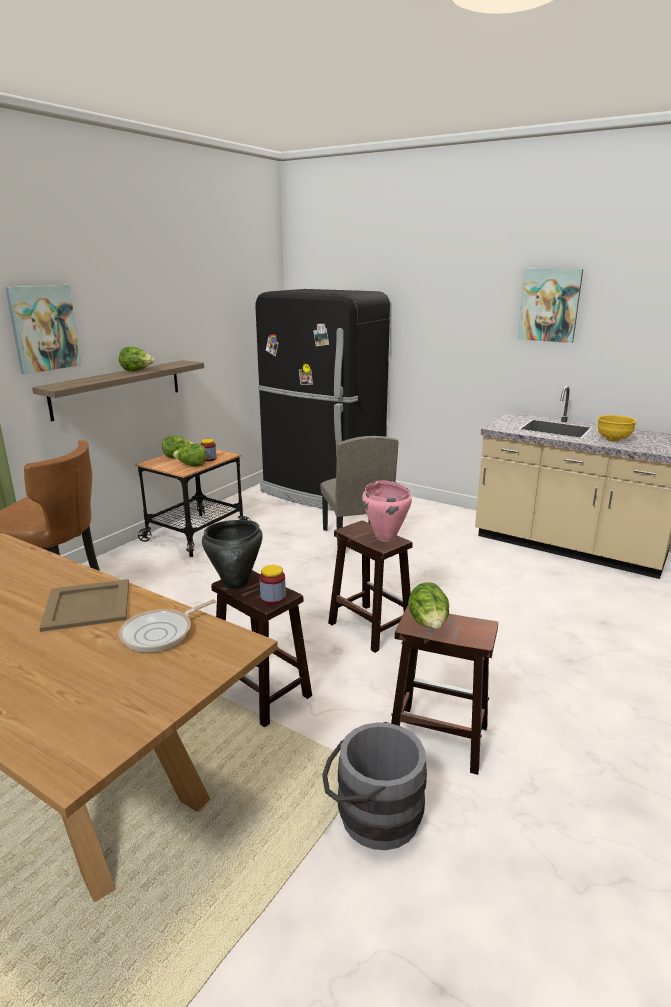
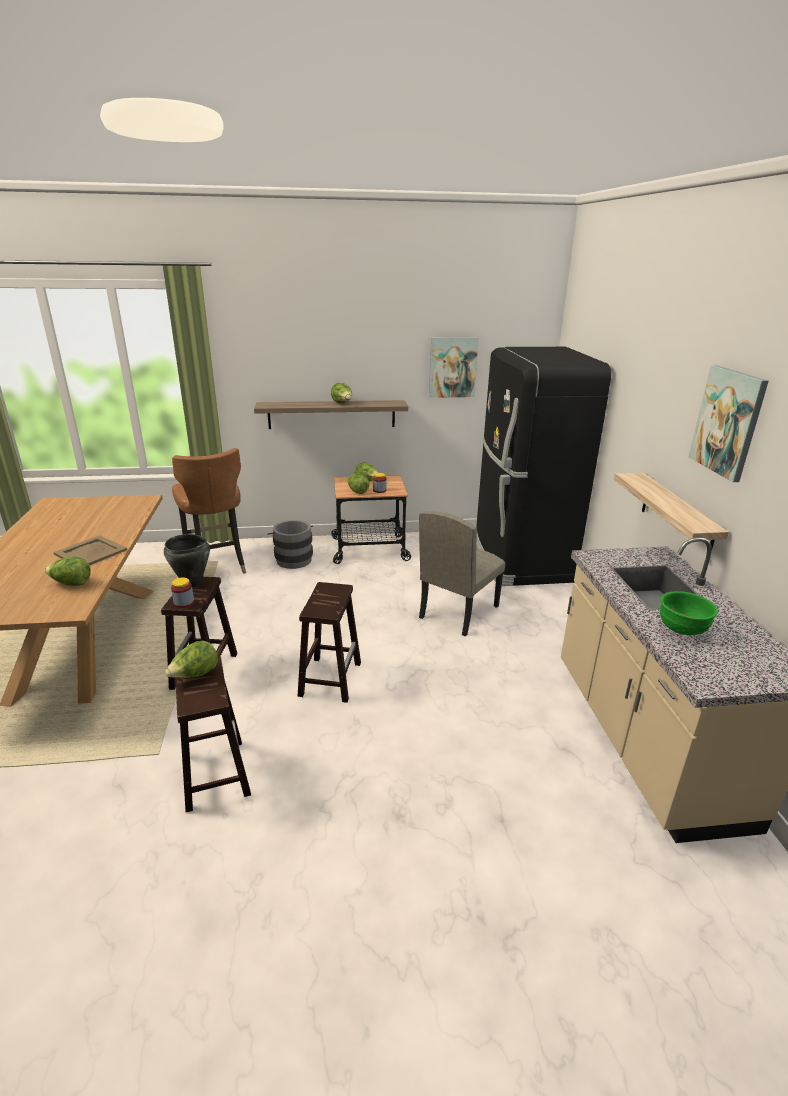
camera: 50 degrees right, 5 degrees up
picture [5,285,82,374] -> picture moved to [429,337,479,398]
frying pan [118,599,216,652] -> lettuce [45,556,91,586]
grey bucket [322,722,427,850] -> grey bucket moved to [267,520,313,569]
pink cooking pot [362,481,412,542] -> none
yellow bowl [597,415,637,442] -> green bowl [660,591,718,635]
none -> shelf [614,473,729,552]

